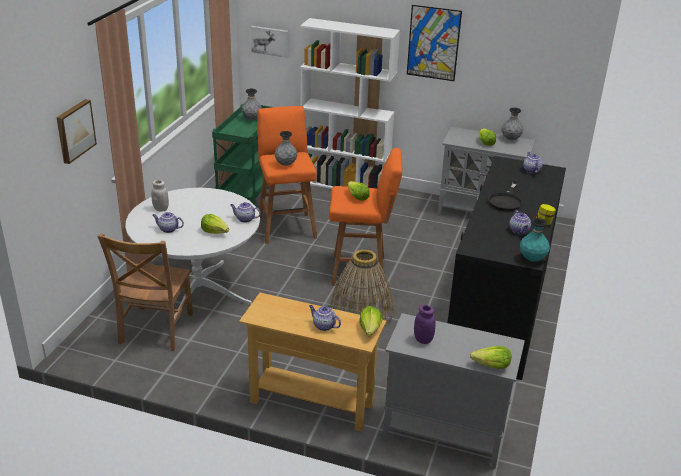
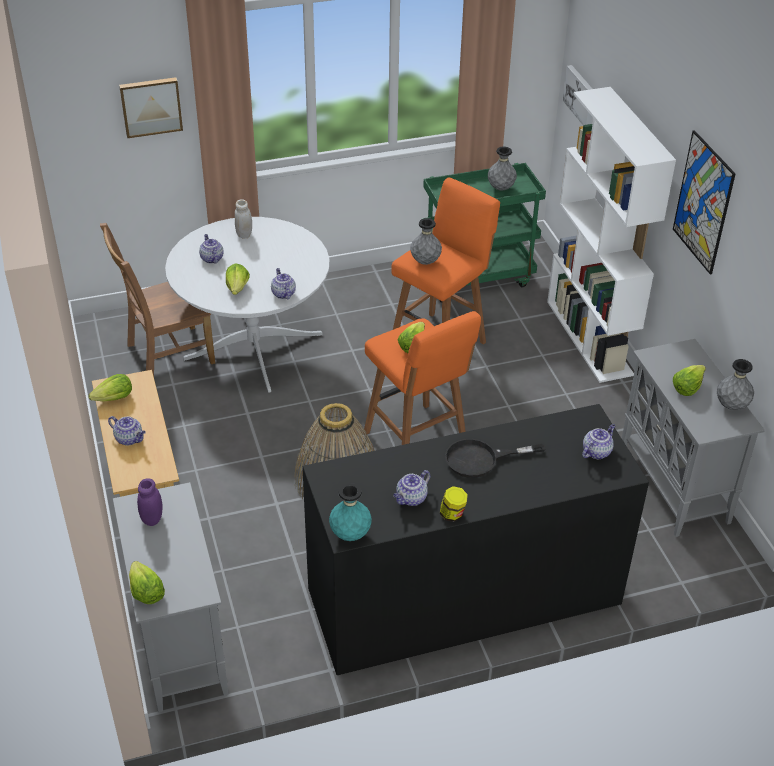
camera: 55 degrees right, 10 degrees up
teapot [309,305,341,331] -> teapot turned 120 degrees clockwise [108,416,146,446]
lettuce [359,306,383,336] -> lettuce moved to [89,374,132,401]

